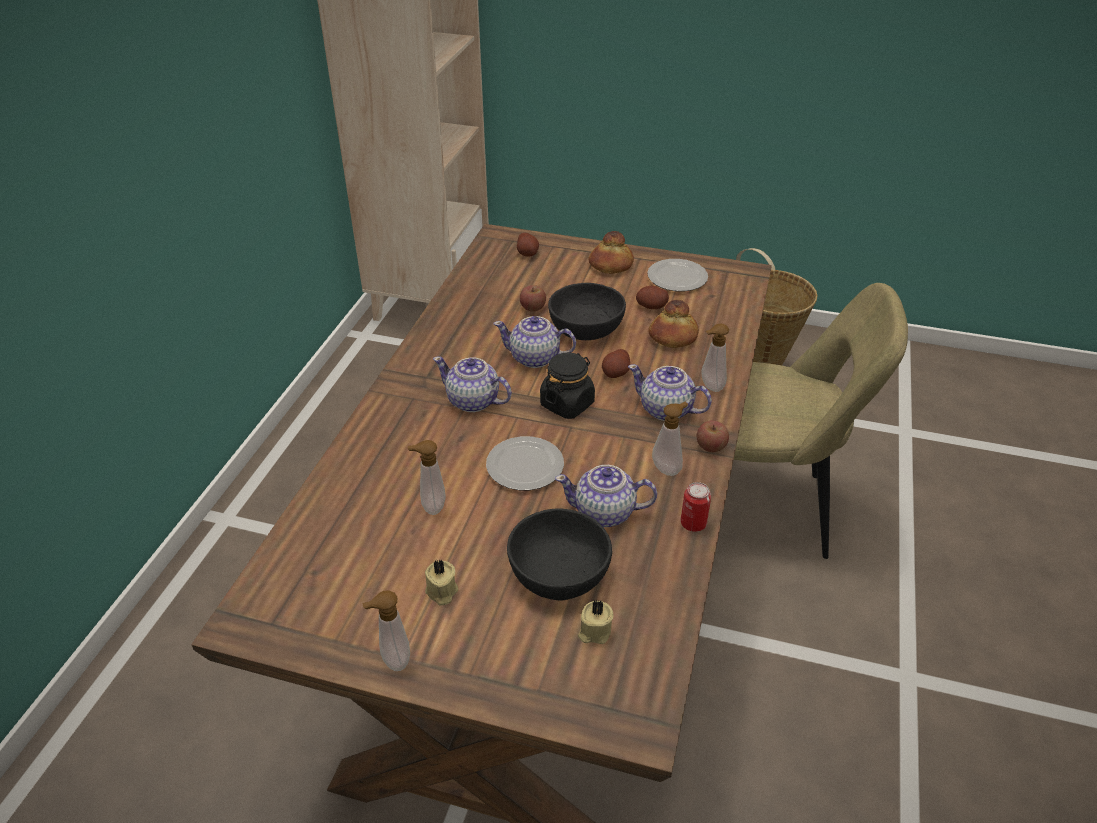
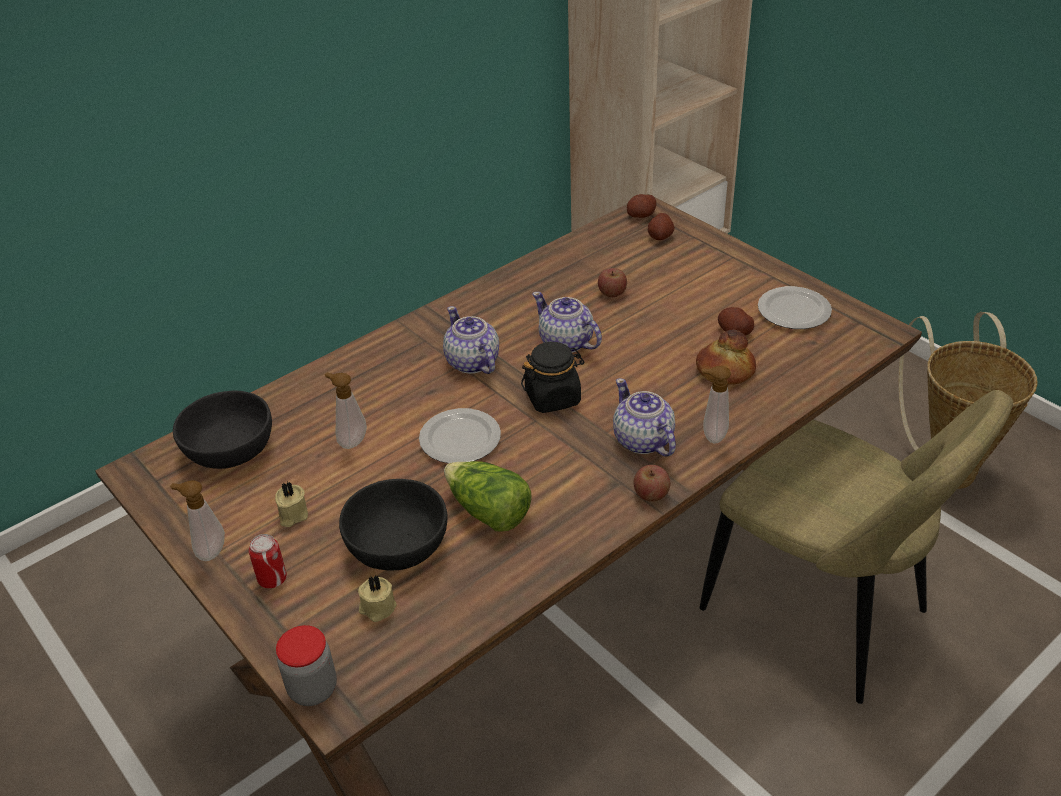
camera: 35 degrees right, 0 degrees up
black bowl [548,283,626,340] -> black bowl moved to [173,391,272,469]
teapot [555,465,657,527] -> lettuce [444,461,532,532]
bread [588,231,634,274] -> none
potato [602,349,630,378] -> potato moved to [627,194,656,218]
soap dispenser [652,402,688,476] -> none
can [680,482,711,532] -> can moved to [249,534,287,588]
none -> jar [276,625,337,706]

